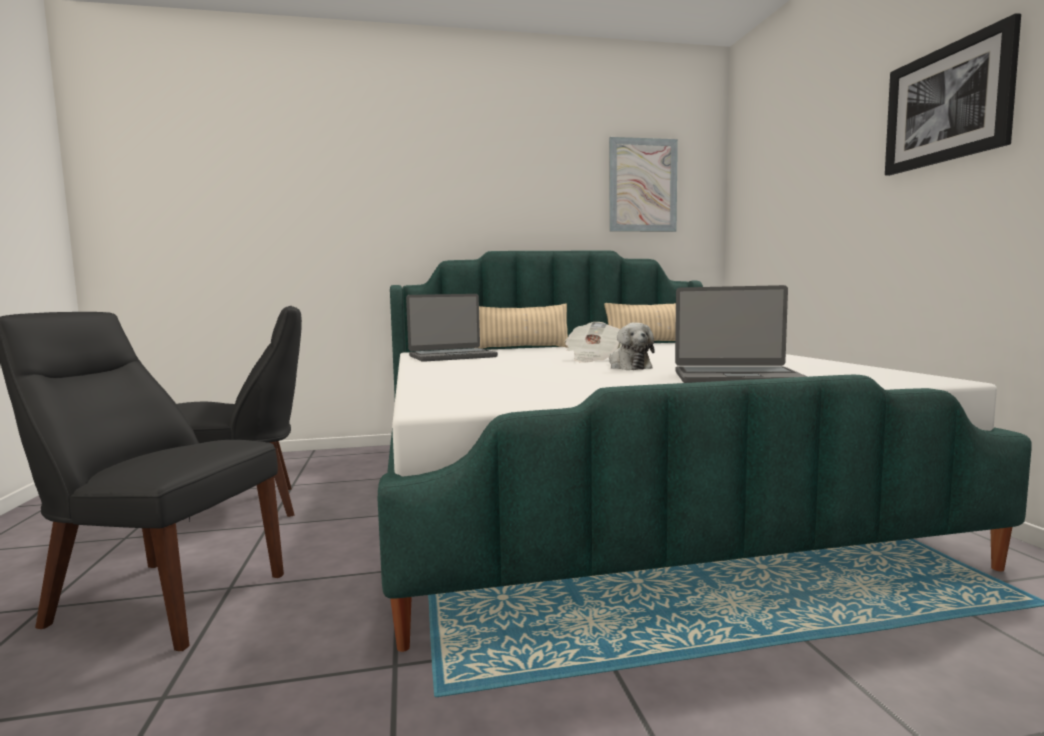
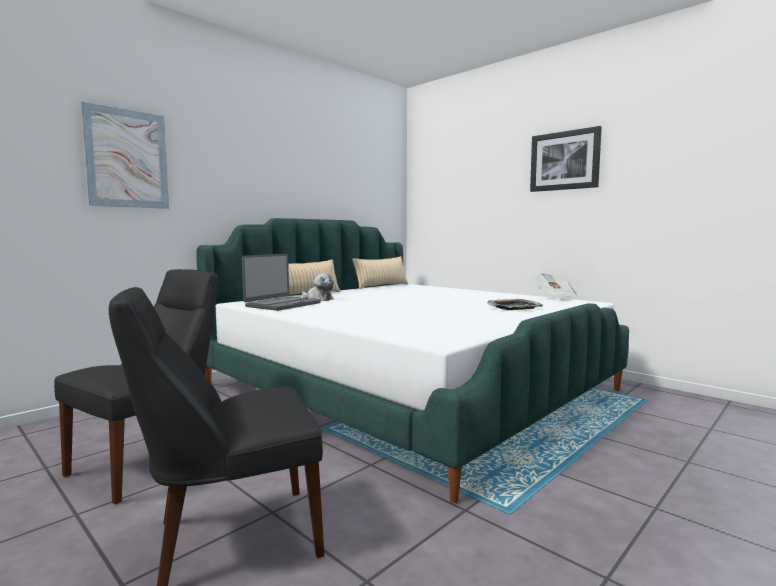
camera: 35 degrees left, 0 degrees up
newspaper [565,322,622,363] -> newspaper moved to [535,273,579,302]
picture [609,137,678,232] -> picture moved to [80,102,169,209]
plush toy [609,323,655,370] -> plush toy moved to [302,273,334,301]
laptop [675,285,808,383] -> tray [487,299,543,310]

